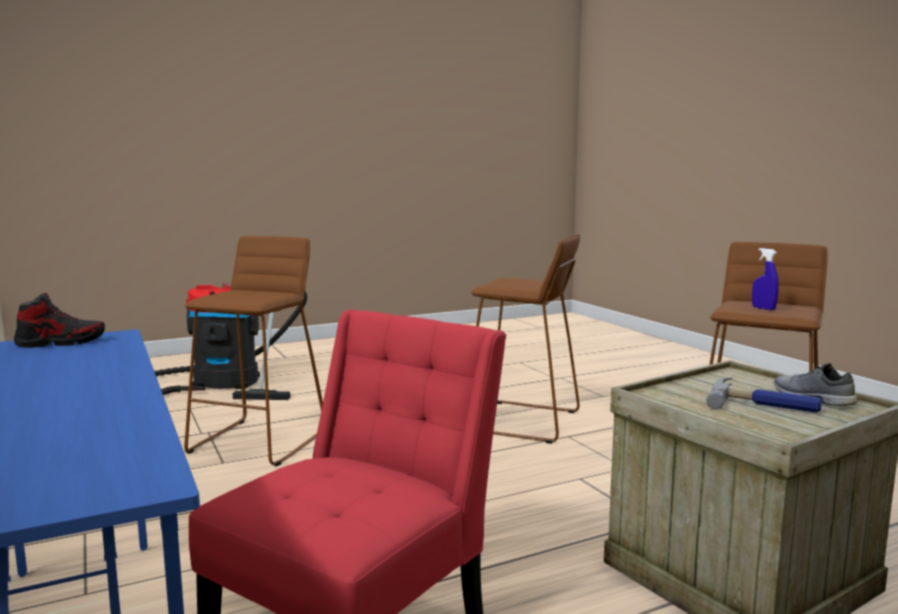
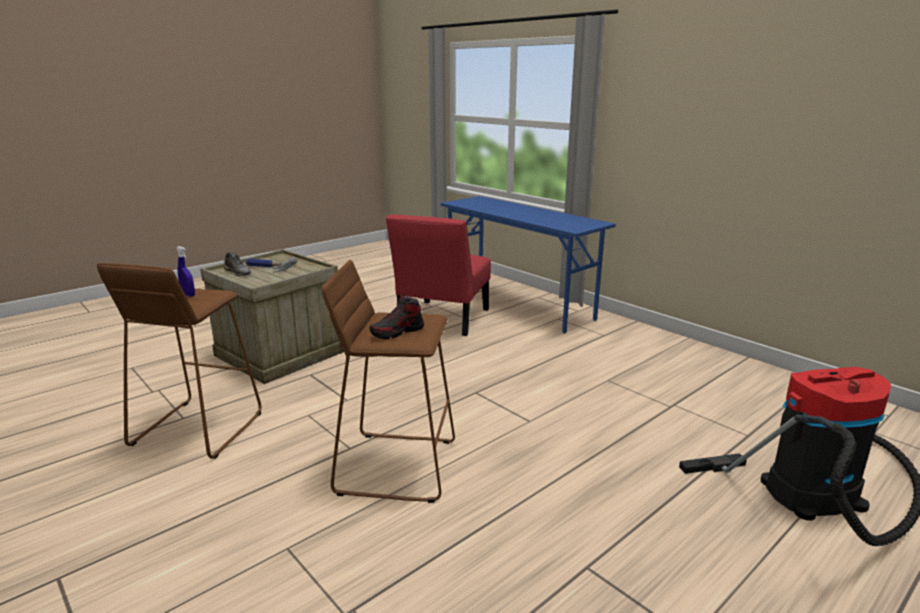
camera: 165 degrees right, 10 degrees up
shoe [14,293,105,348] -> shoe moved to [370,295,424,340]
brown stool [184,236,323,466] -> none

